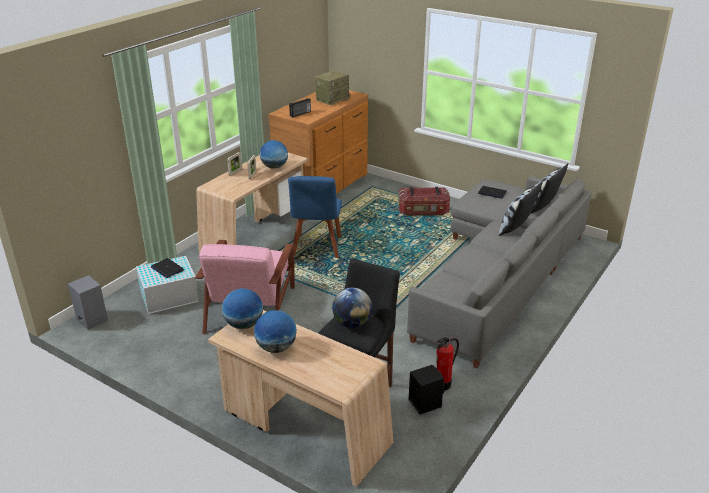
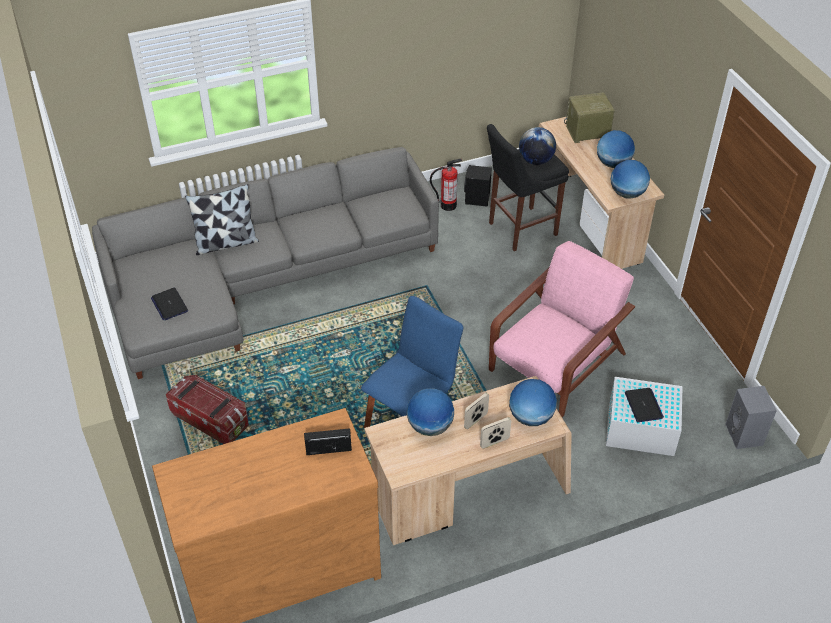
camera: 145 degrees left, 15 degrees up
radio [315,70,350,105] -> radio moved to [564,92,615,143]
pillow [530,163,568,214] -> none
none -> globe [509,379,557,426]

